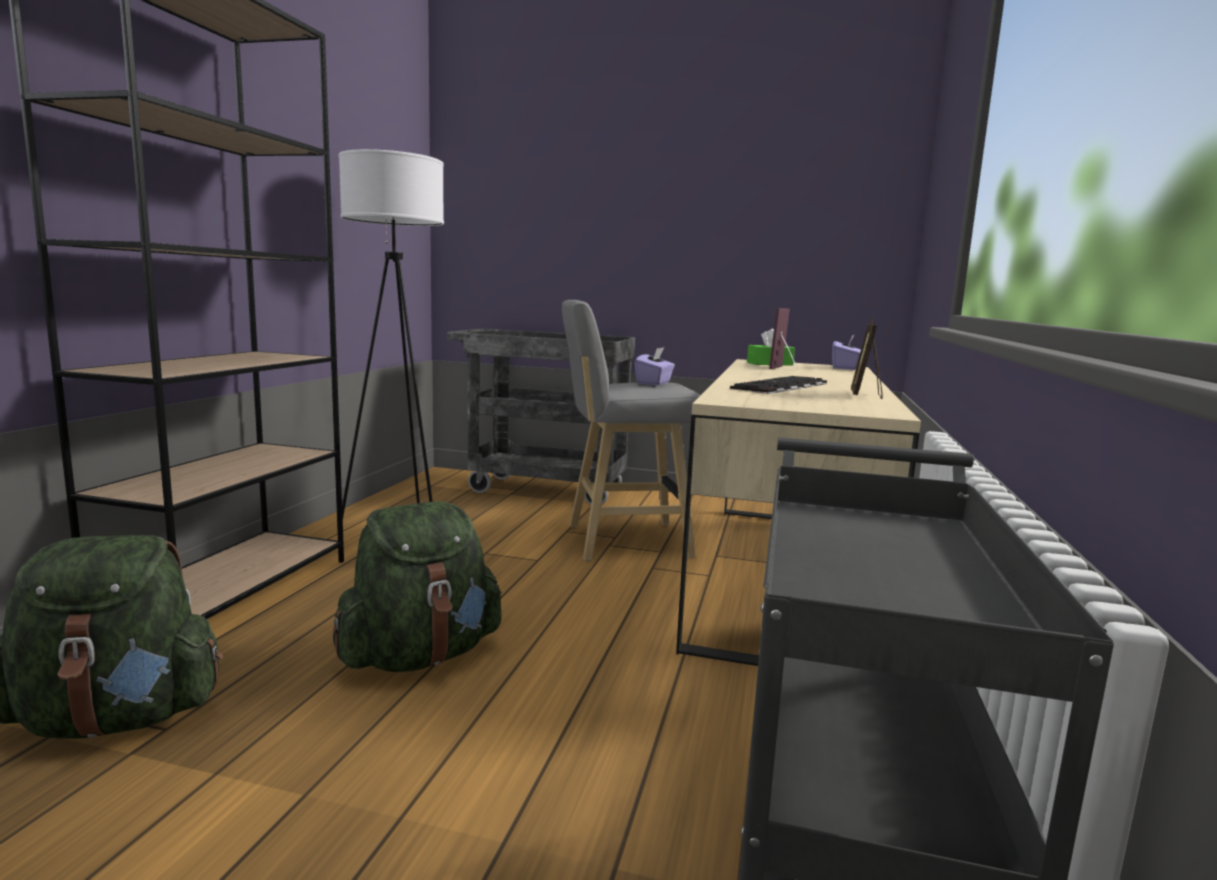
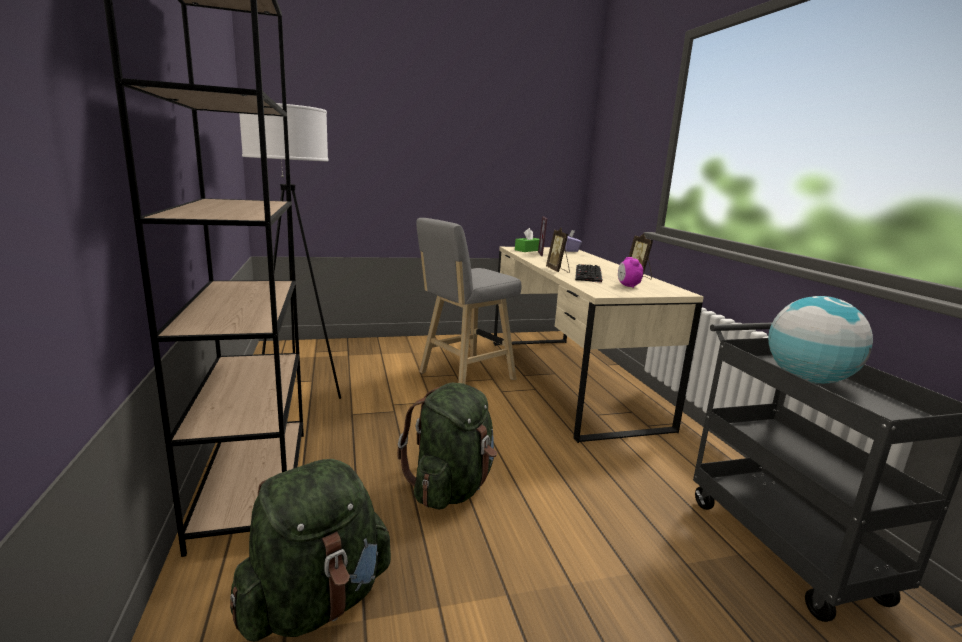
camera: 30 degrees left, 5 degrees up
black cart [447,329,635,505] -> none
purple tissue box [635,348,675,385] -> none
none -> picture frame [546,228,570,273]
none -> alarm clock [618,257,643,288]
none -> globe [768,296,873,384]

